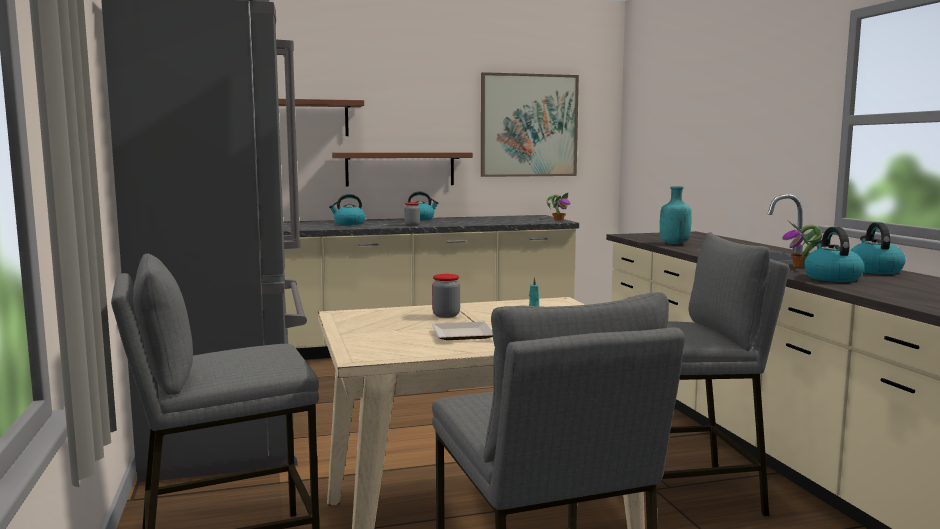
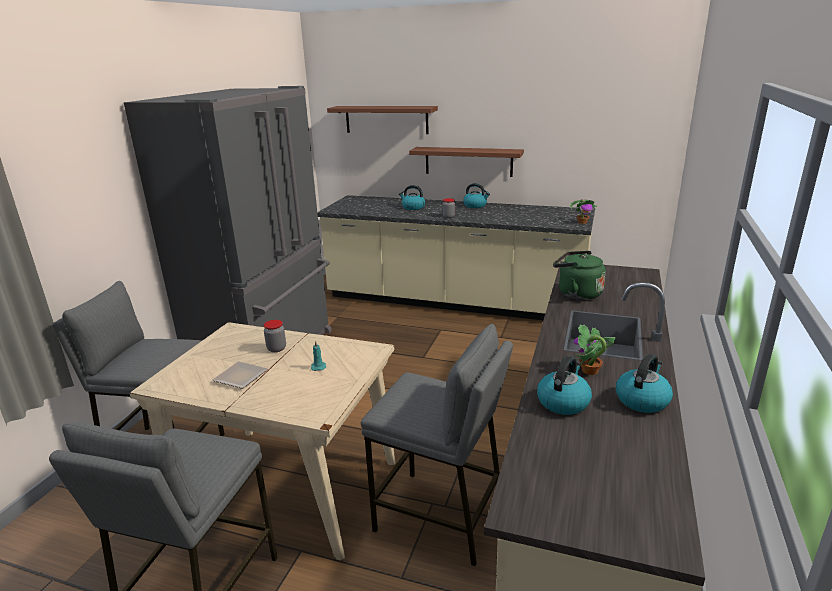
camera: 35 degrees right, 15 degrees up
picture [481,72,579,177] -> none
turquoise bottle [660,186,692,244] -> green kettle [553,251,606,300]

